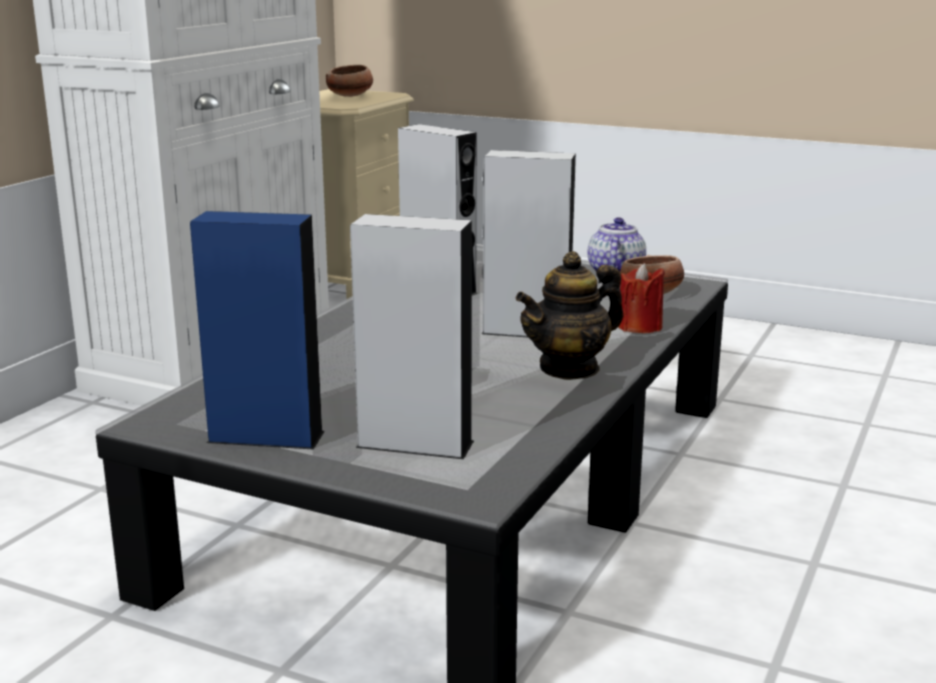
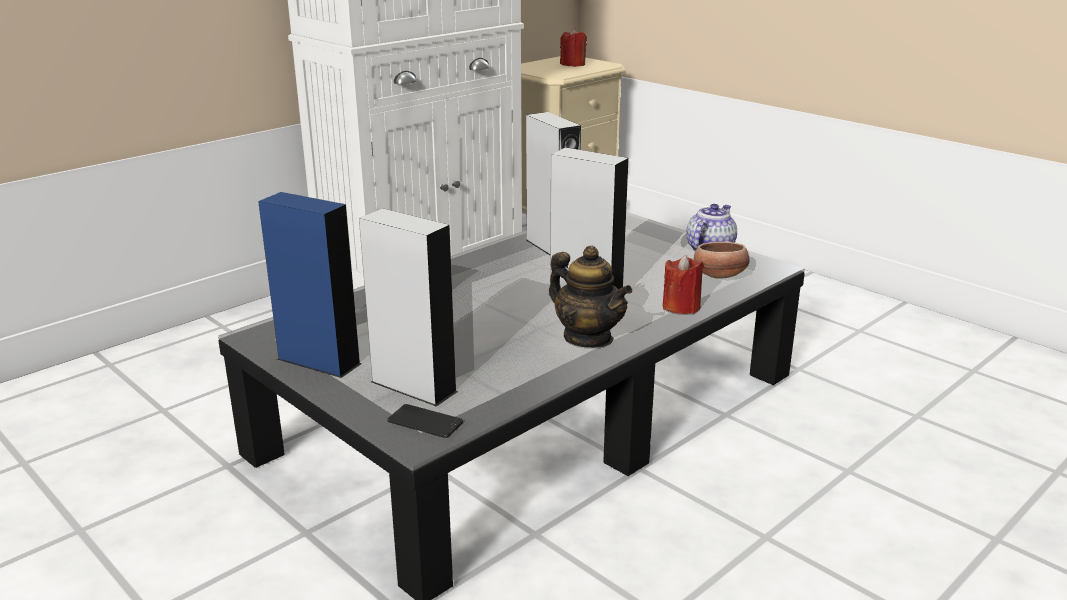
camera: 20 degrees right, 5 degrees up
bowl [326,65,373,97] -> red candle [560,28,587,67]
teapot [516,251,623,380] -> teapot turned 120 degrees counterclockwise [549,246,632,348]
none -> phone [387,404,463,438]

